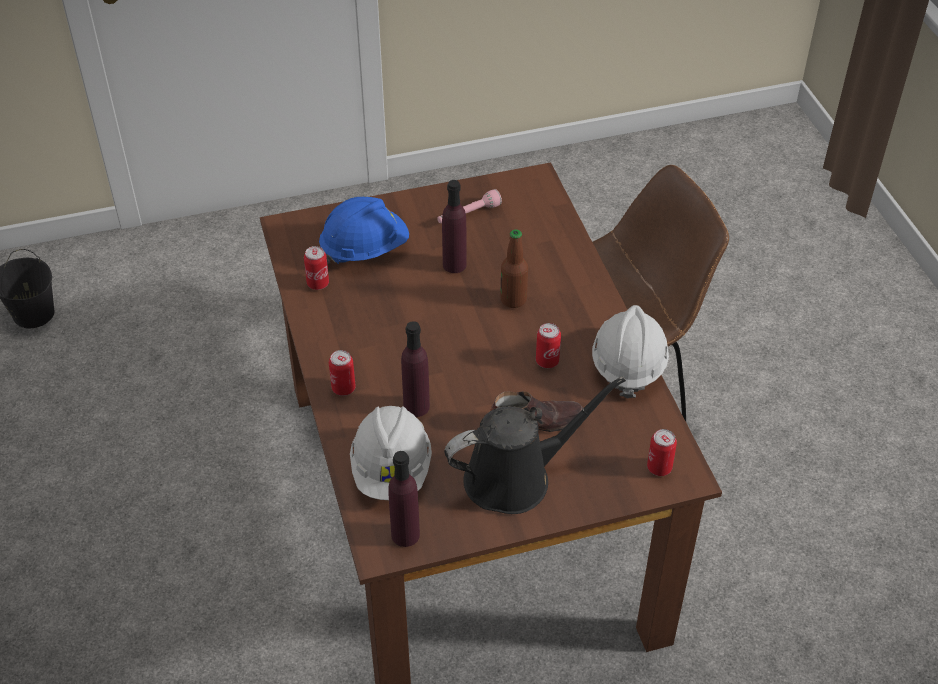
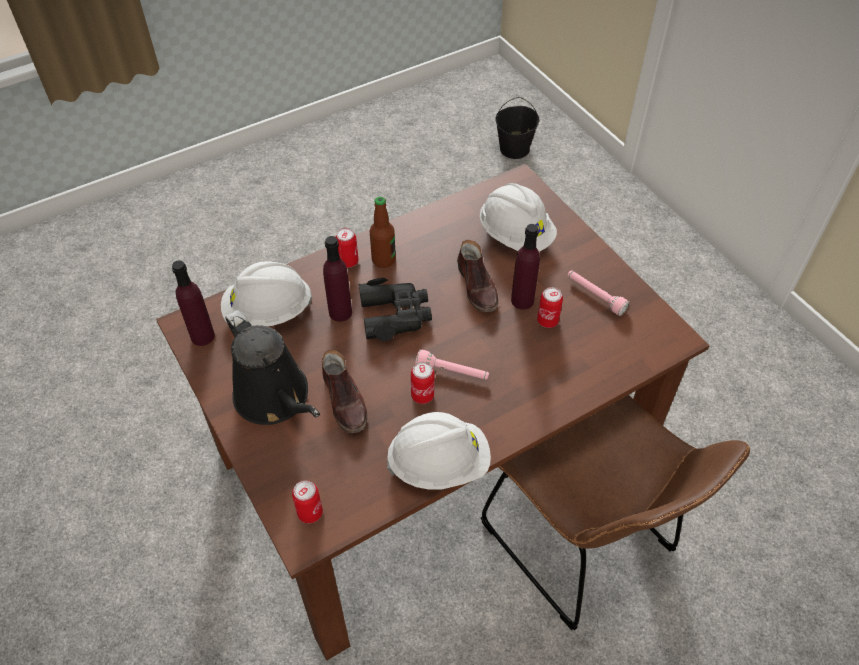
camera: 75 degrees right, 5 degrees up
can [304,246,329,290] -> can moved to [537,287,563,328]
blue hard hat [319,197,409,264] -> white hard hat [480,183,557,251]
bottle [500,229,528,308] -> bottle moved to [370,197,396,268]
none -> black binoculars [358,278,432,341]
none -> pink flashlight [415,349,489,380]
none -> brown shoe [457,240,498,312]

